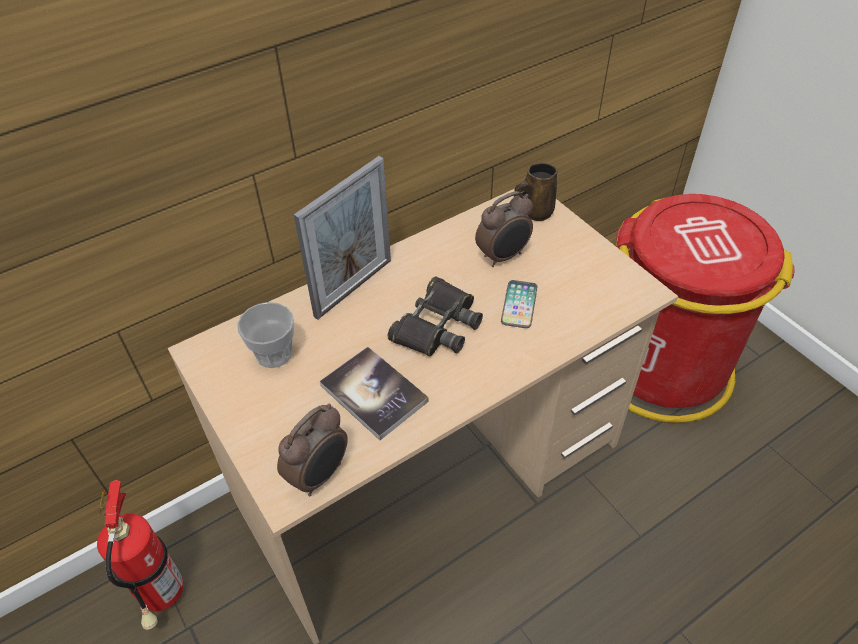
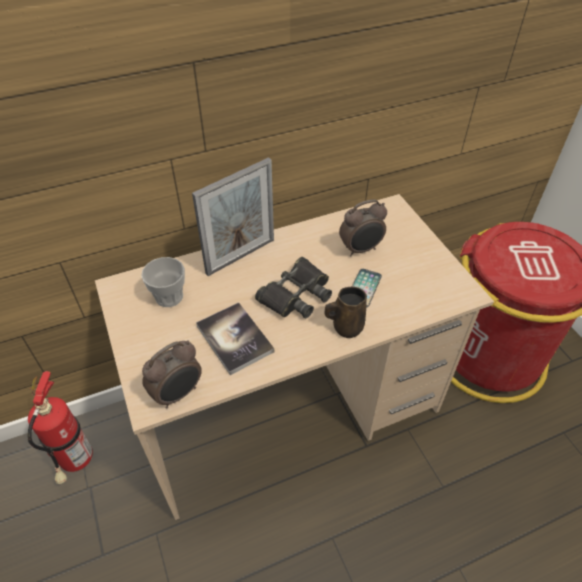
camera: 10 degrees right, 0 degrees up
brown mug [514,163,557,221] -> brown mug moved to [324,286,367,338]

